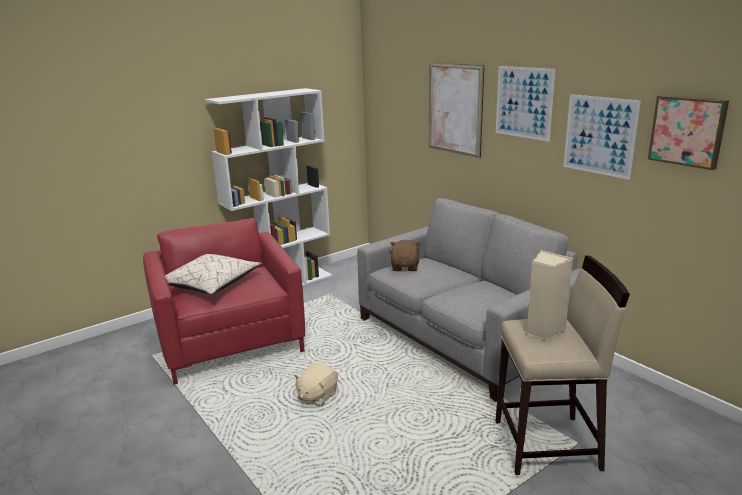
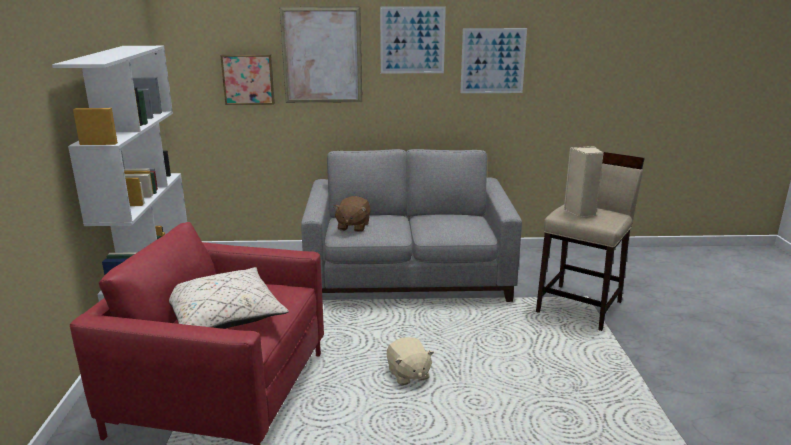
camera: 55 degrees left, 0 degrees up
brown plush toy [390,240,421,271] -> brown plush toy turned 120 degrees counterclockwise [333,196,371,232]
picture [648,95,729,170] -> picture moved to [220,54,275,105]

